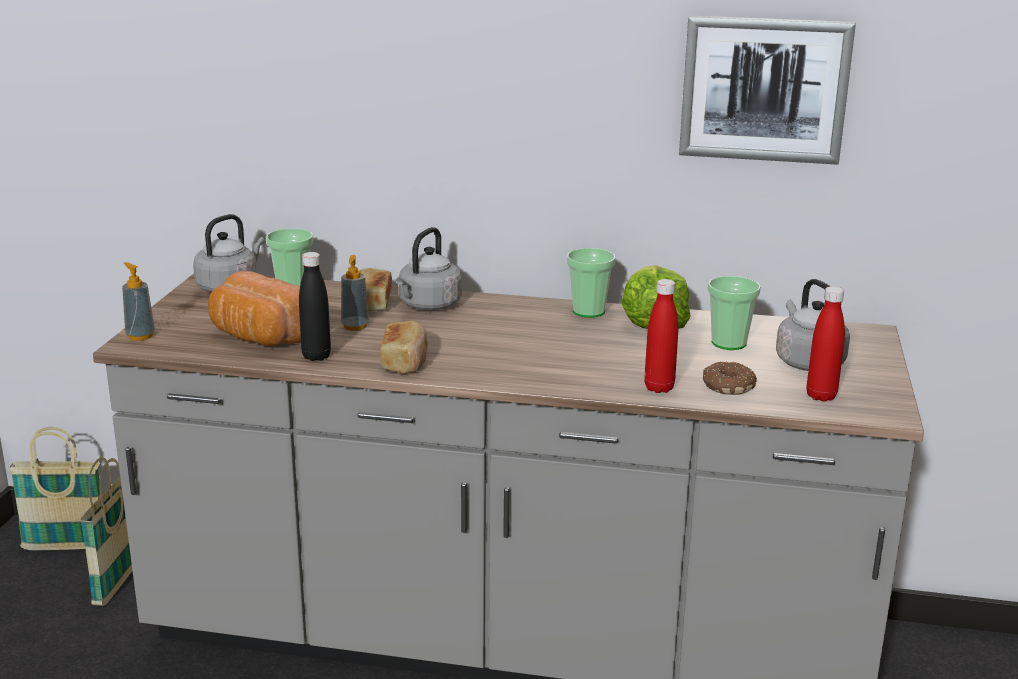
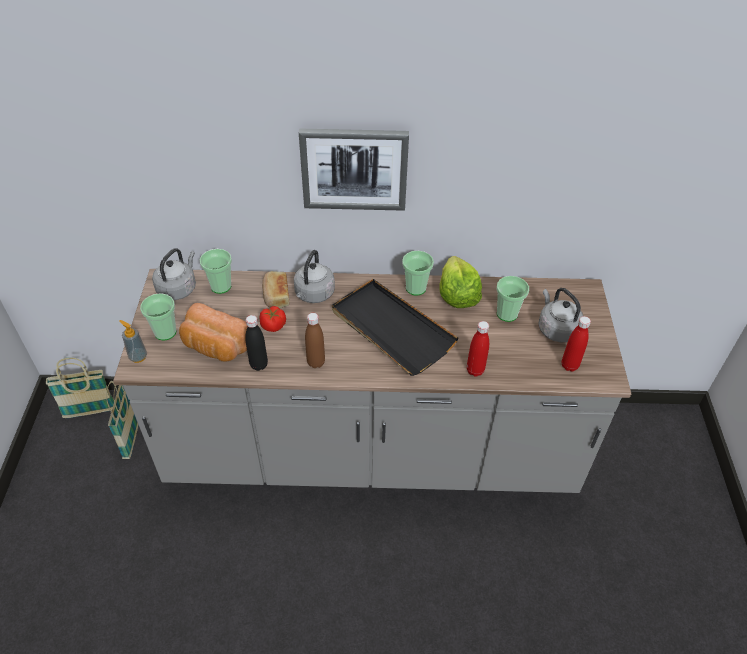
camera: 10 degrees left, 25 degrees up
soap dispenser [341,255,369,331] -> tomato [260,306,286,332]
bread [380,321,428,374] -> brown bottle [305,313,325,368]
picture [679,16,856,165] -> picture moved to [299,129,409,211]
donut [703,361,757,395] -> none
none -> cup [140,293,176,340]
none -> black tray [332,279,459,376]

